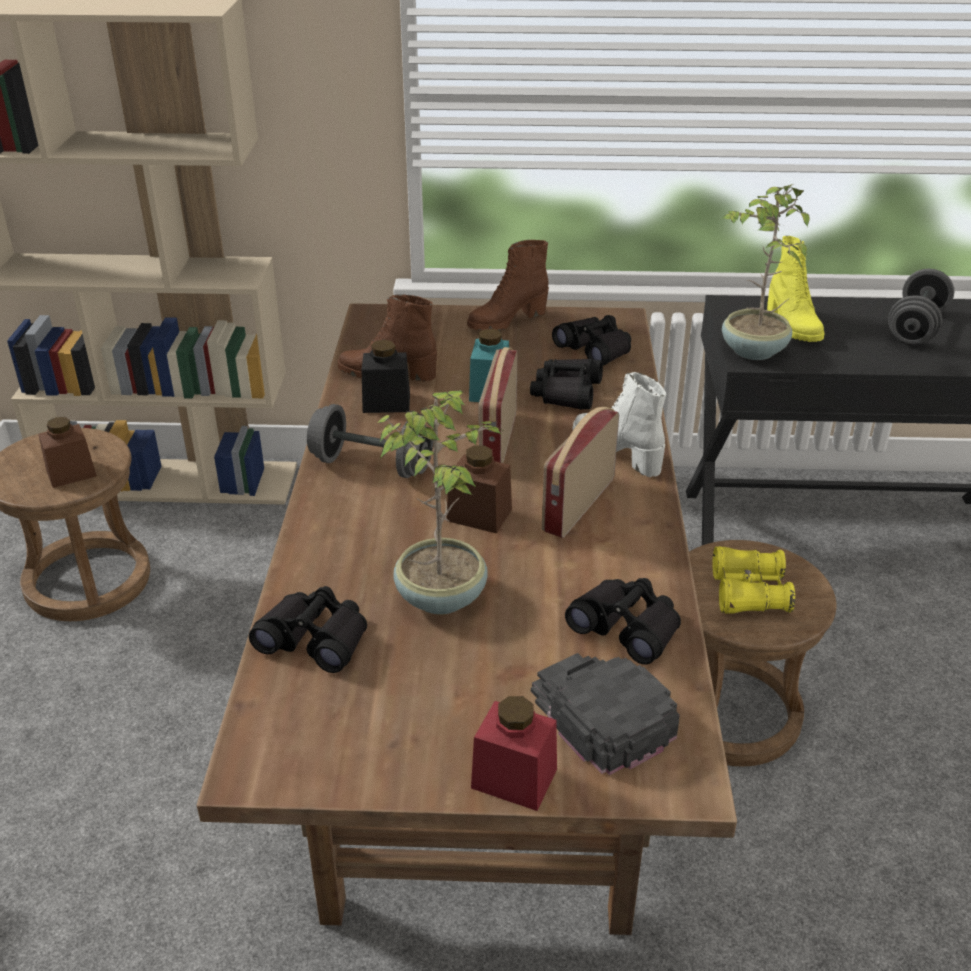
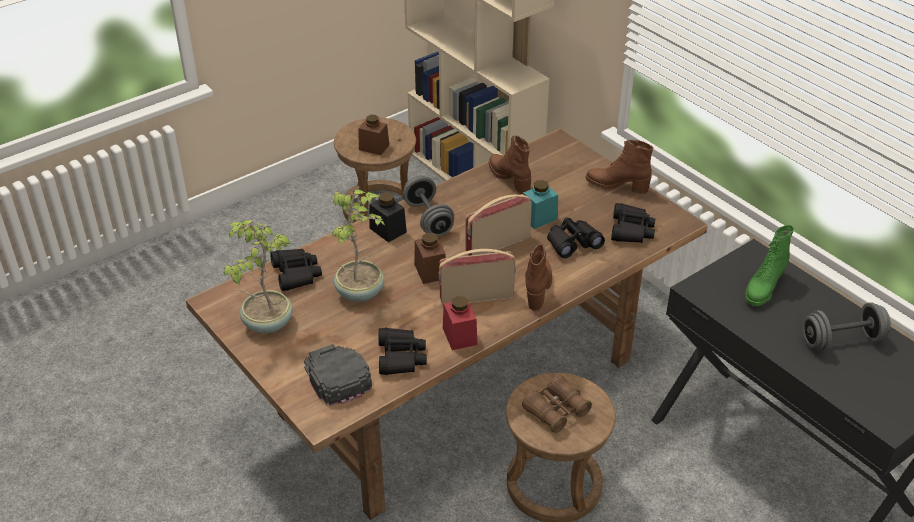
camera: 50 degrees right, 5 degrees up
black jar [362,340,410,413] -> black jar moved to [369,192,407,242]
red jar [471,696,557,811] -> red jar moved to [443,296,478,350]
black cap [531,653,680,775] -> black cap turned 45 degrees counterclockwise [304,344,372,406]
white boot [573,372,666,477] -> brown boot [525,243,552,311]
yellow binoculars [712,546,795,614] -> brown binoculars [522,375,592,433]
potted plant [721,184,810,360] -> potted plant moved to [224,220,293,334]
yellow boot [767,236,825,342] -> green boot [745,225,794,306]

